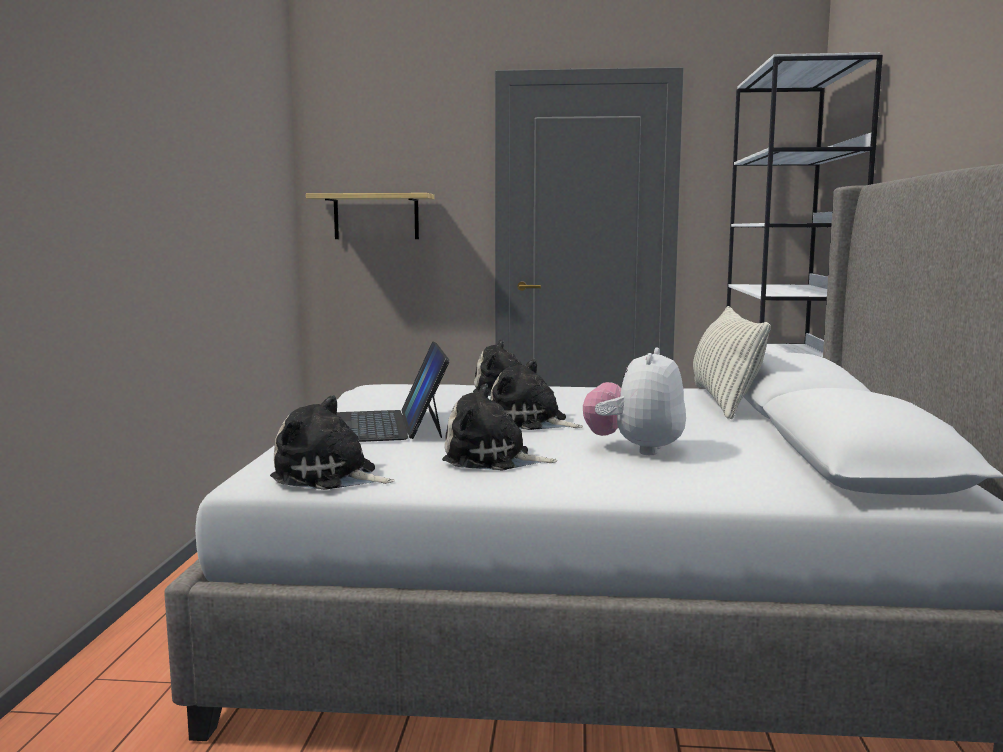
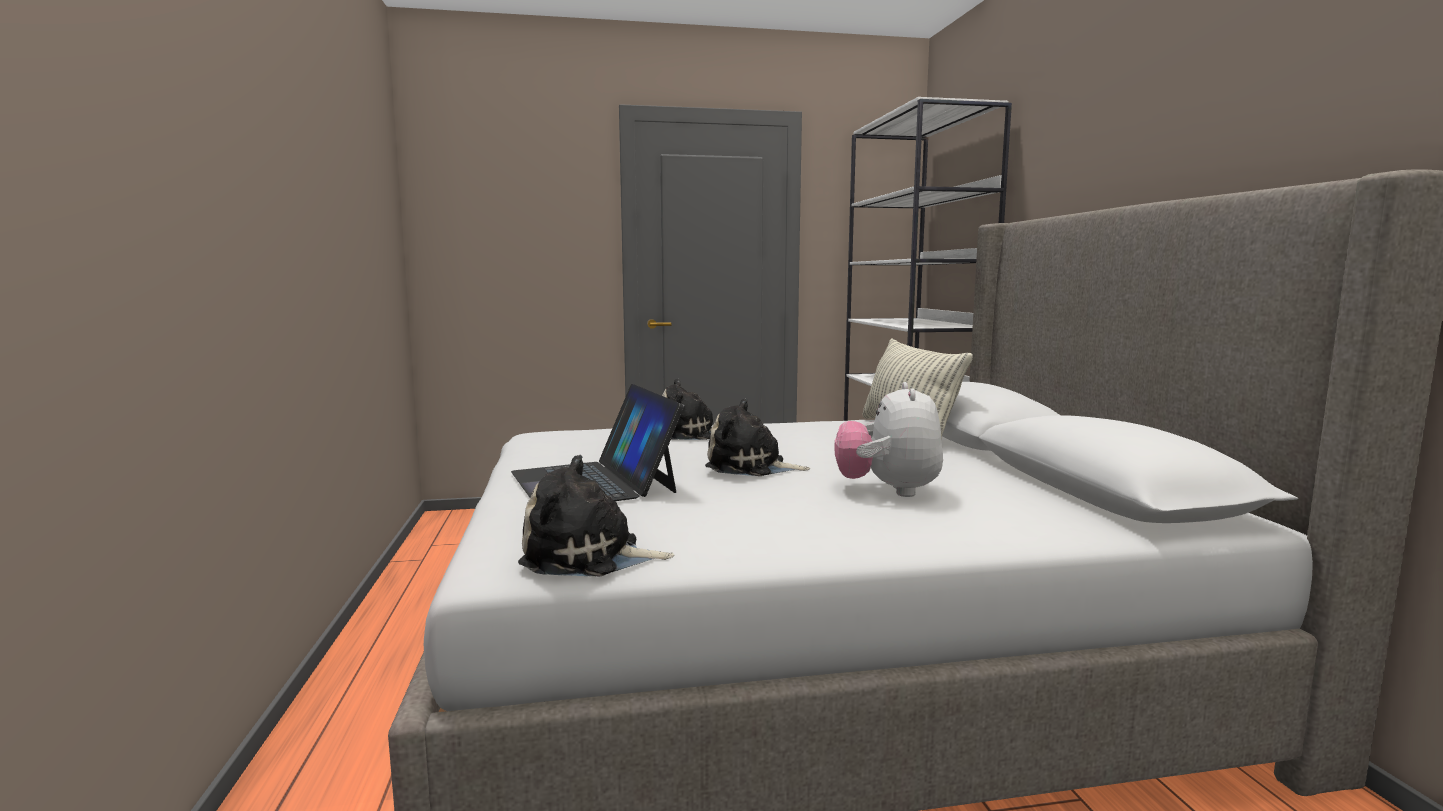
camera: 15 degrees left, 0 degrees up
shelf [306,193,435,239] -> none
plush toy [442,384,558,471] -> none

